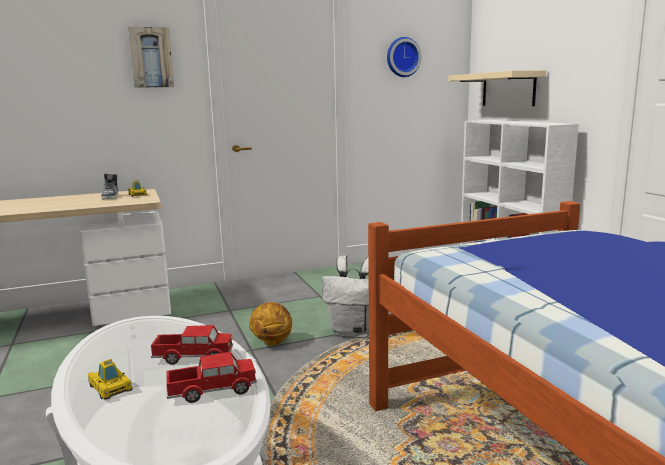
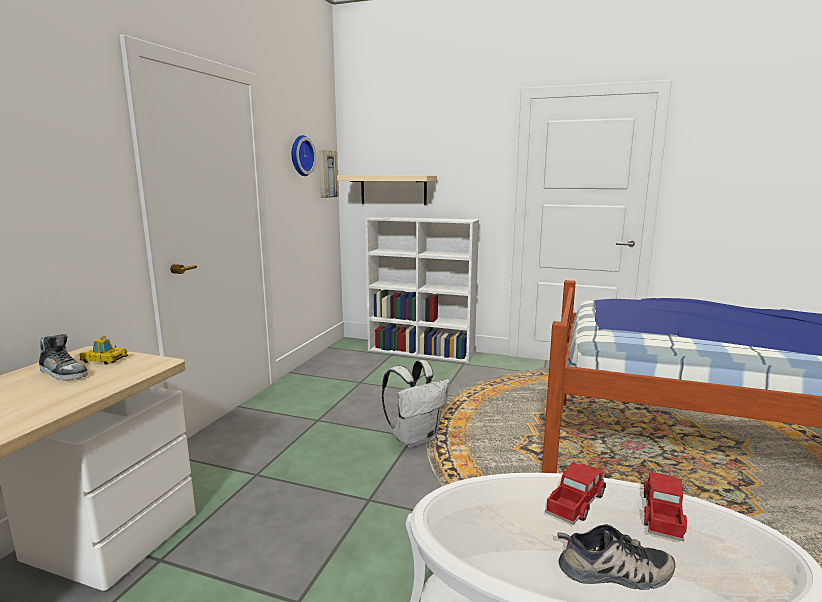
camera: 50 degrees left, 0 degrees up
toy car [88,359,133,400] -> shoe [558,524,676,590]
picture [128,27,174,88] -> picture moved to [319,150,339,198]
basketball [249,302,292,346] -> none

